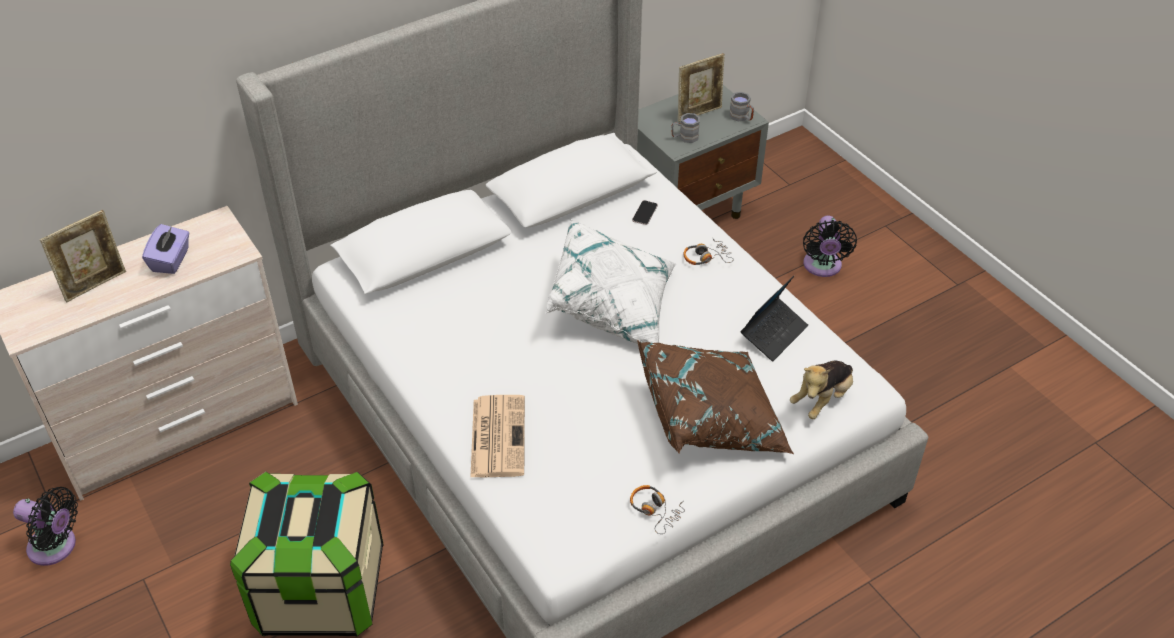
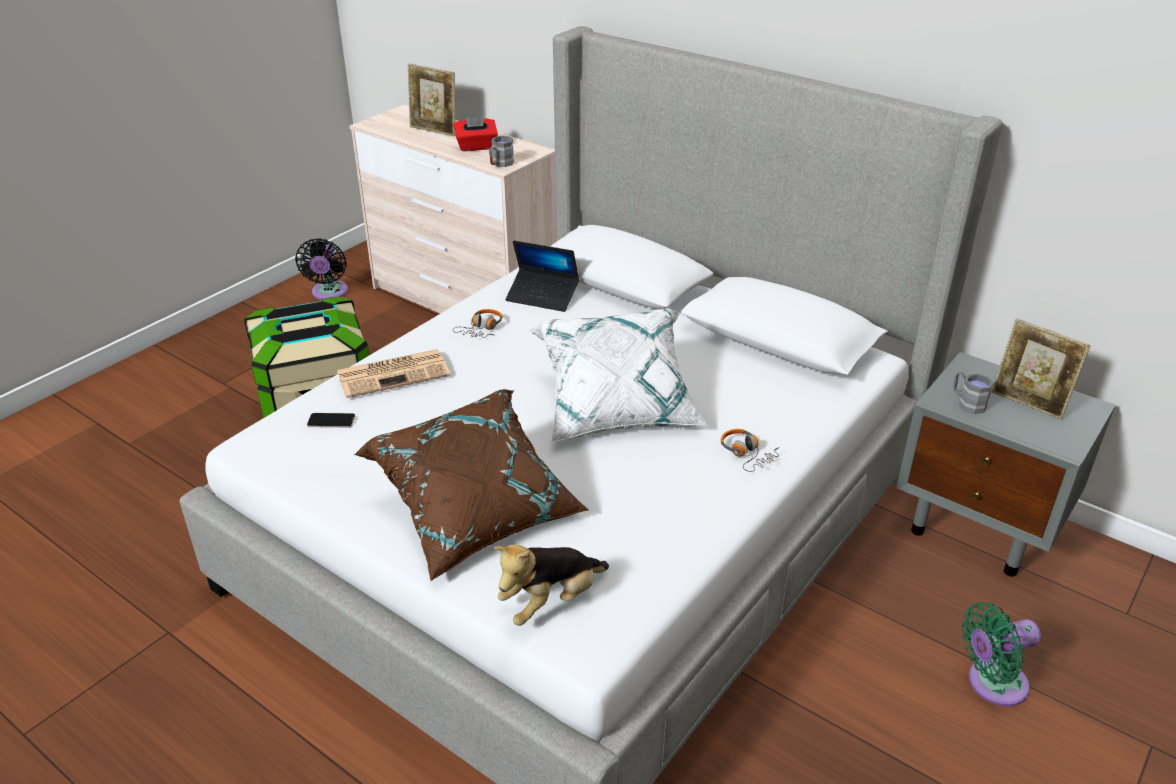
camera: 70 degrees right, 10 degrees down
purple tissue box [142,224,189,274] -> red tissue box [453,117,498,151]
headphones [630,485,685,534] -> headphones moved to [453,309,502,338]
phone [632,200,658,225] -> phone moved to [307,413,355,428]
grey mug [729,92,754,122] -> grey mug moved to [489,136,514,167]
laptop [741,276,808,361] -> laptop moved to [505,241,579,312]
plush toy [790,361,853,419] -> plush toy turned 60 degrees counterclockwise [494,545,609,626]
black fan [803,216,857,277] -> green fan [962,602,1041,707]

